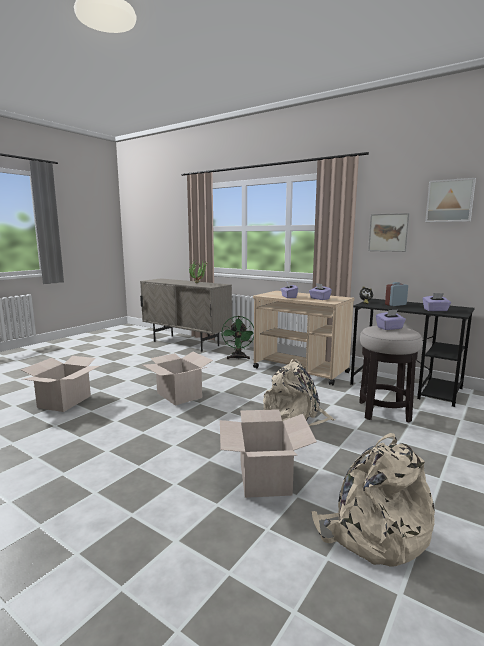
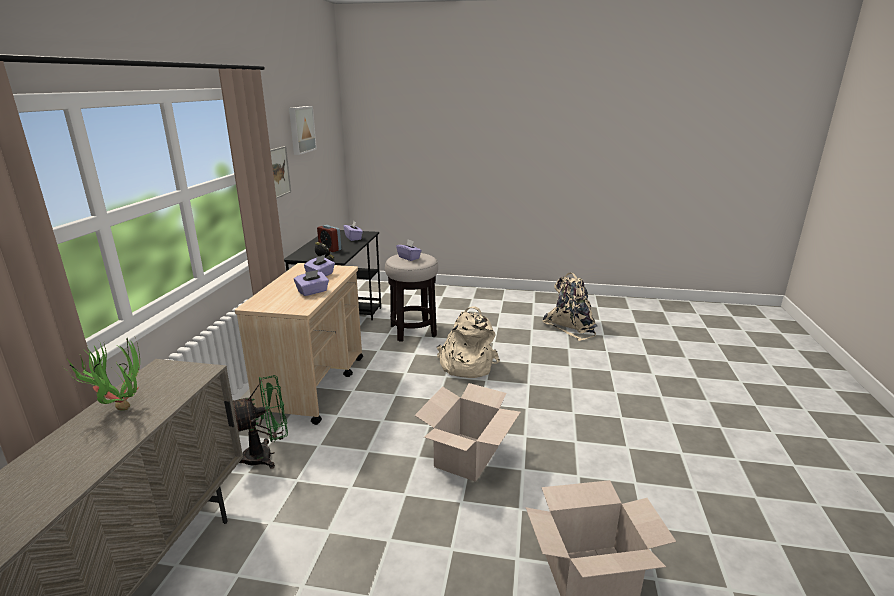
camera: 115 degrees left, 10 degrees up
cardboard box [220,409,317,498] -> none

